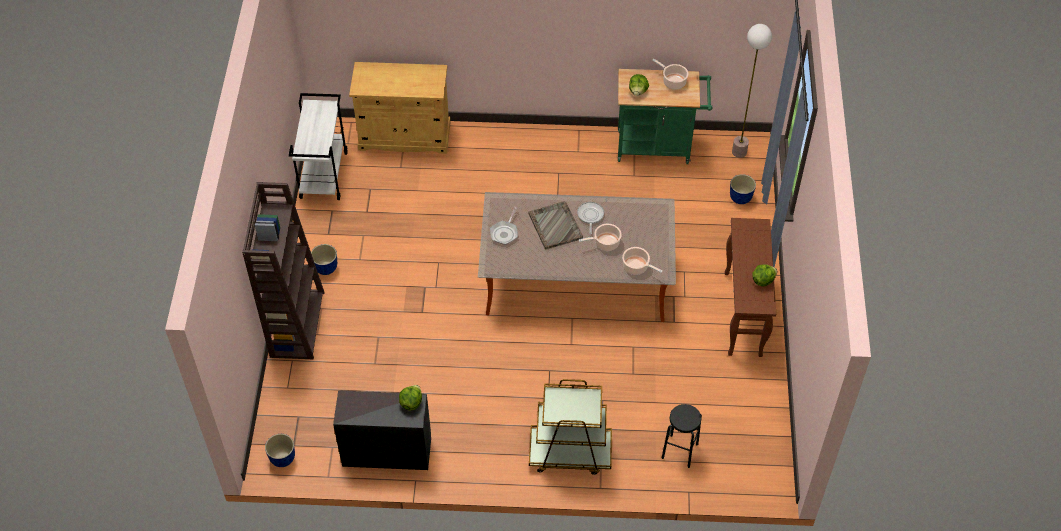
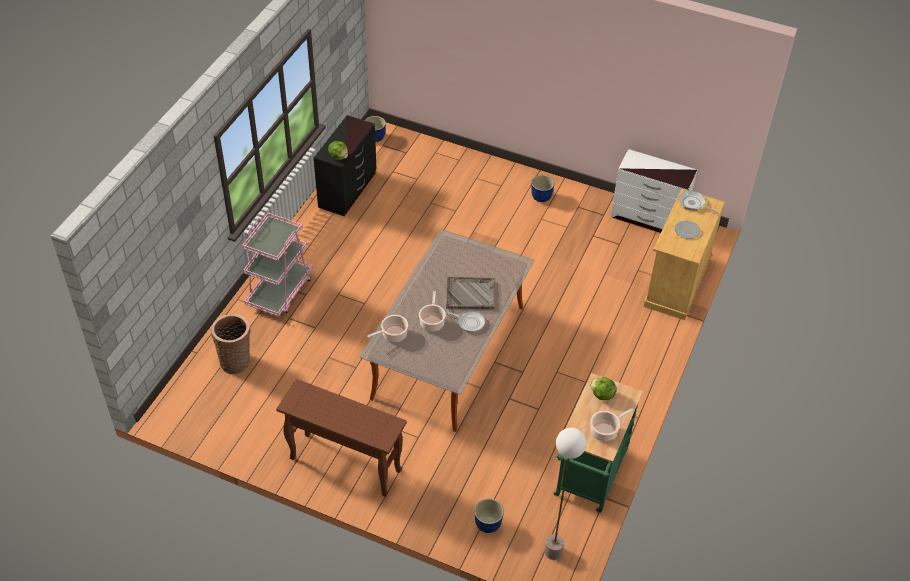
camera: 110 degrees right, 5 degrees down
brown bookcase [242,182,324,359] -> none
white cart [289,93,348,200] -> white dresser [611,149,697,233]
frying pan [490,206,518,245] -> frying pan moved to [678,191,719,215]
brown cart [529,379,612,475] -> pink cart [242,213,313,317]
black stool [662,404,702,468] -> basket [211,314,251,374]
lettuce [752,264,777,287] -> none
none -> plate [675,221,701,239]

